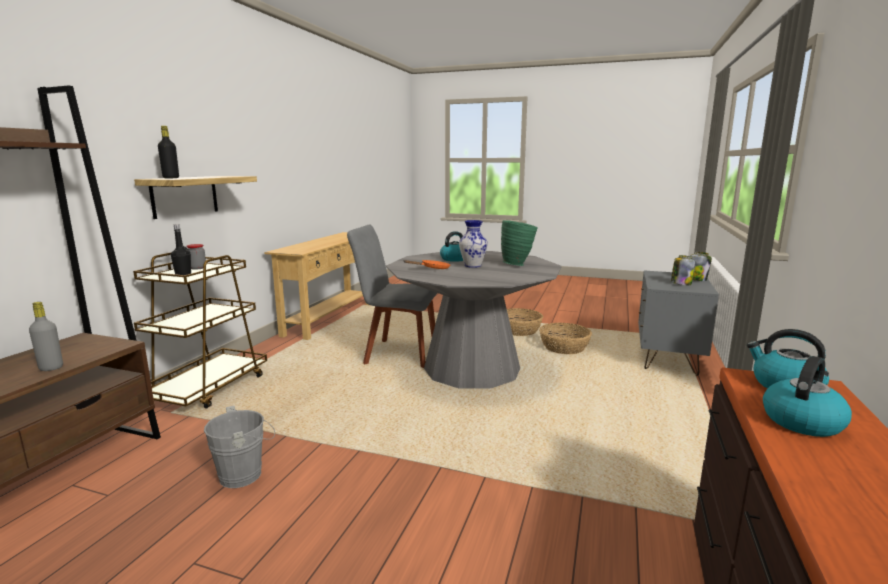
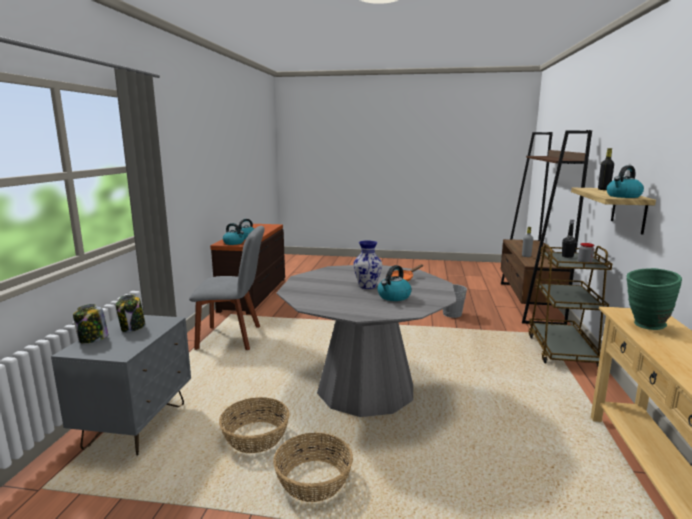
camera: 170 degrees right, 0 degrees up
grey chair [347,224,438,368] -> grey chair moved to [189,226,265,350]
green vase [501,220,538,266] -> green vase moved to [626,268,682,330]
none -> kettle [607,165,644,198]

